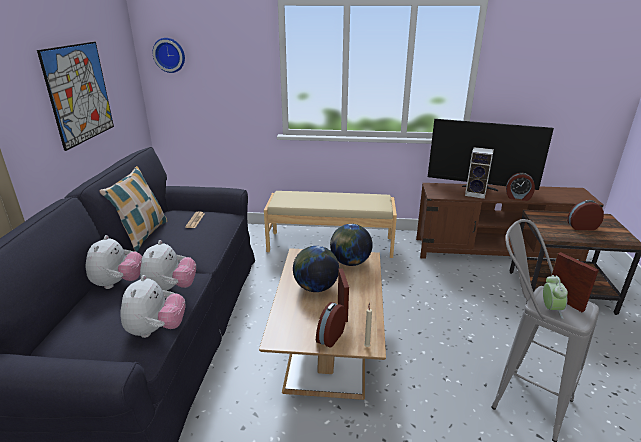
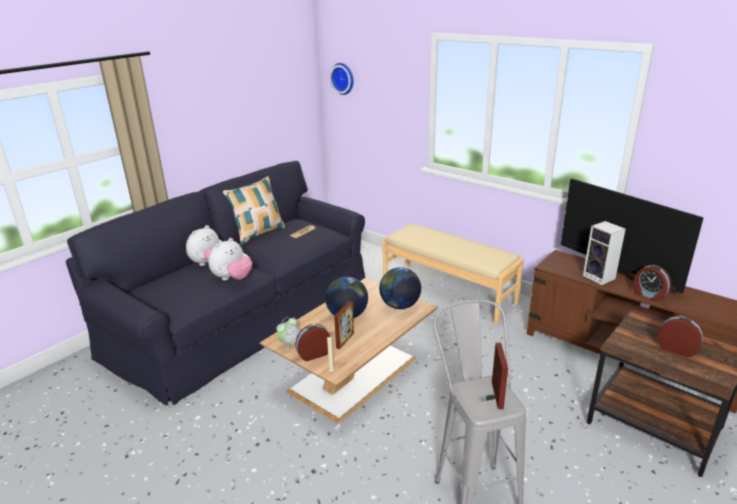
camera: 35 degrees right, 0 degrees up
picture [37,42,114,151] -> none
plush toy [120,275,185,338] -> none
alarm clock [543,275,568,319] -> alarm clock moved to [276,317,300,351]

